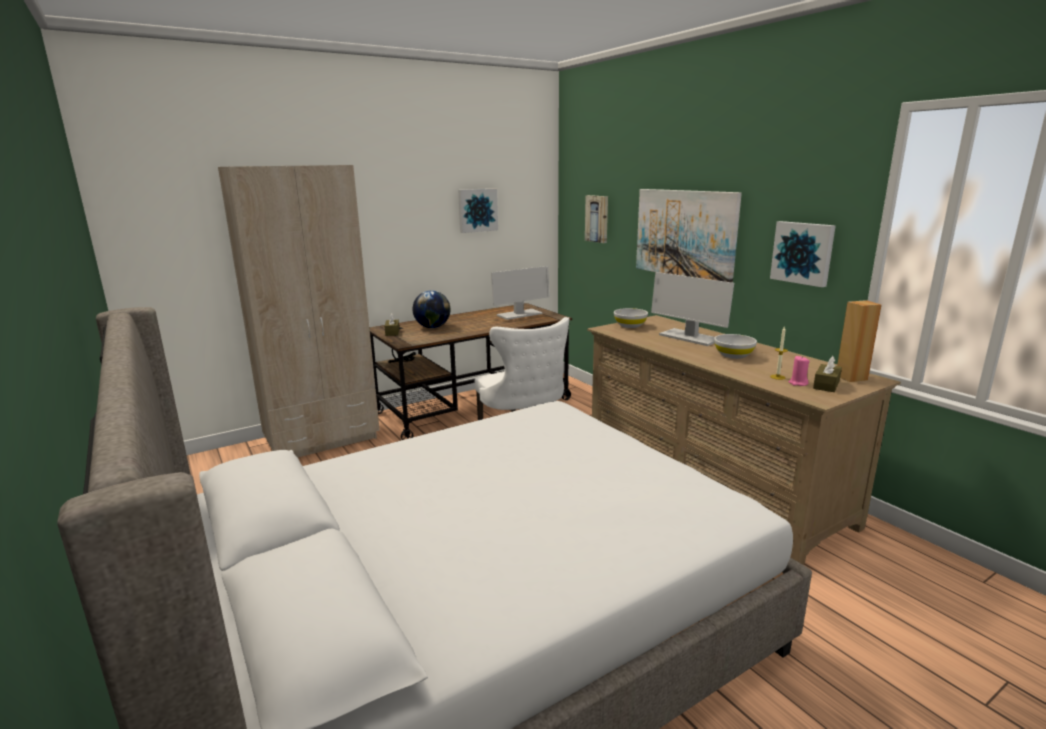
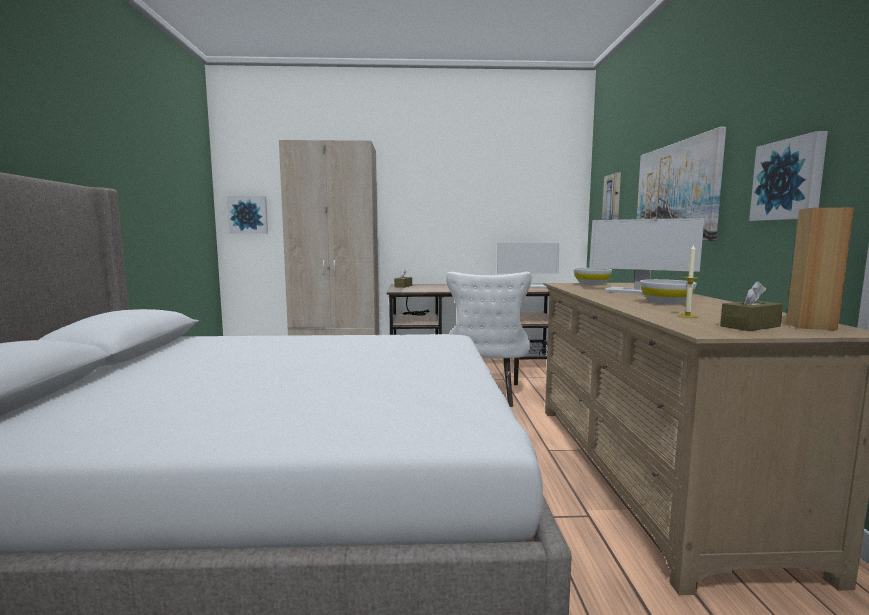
camera: 30 degrees right, 10 degrees down
globe [413,290,451,328] -> none
picture [458,189,498,233] -> picture moved to [227,196,268,234]
monitor [651,272,734,346] -> monitor turned 45 degrees counterclockwise [589,218,704,294]
pink candle [789,356,810,386] -> none

